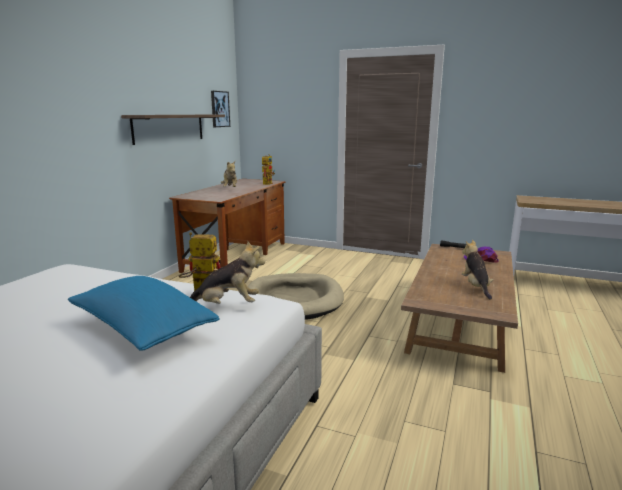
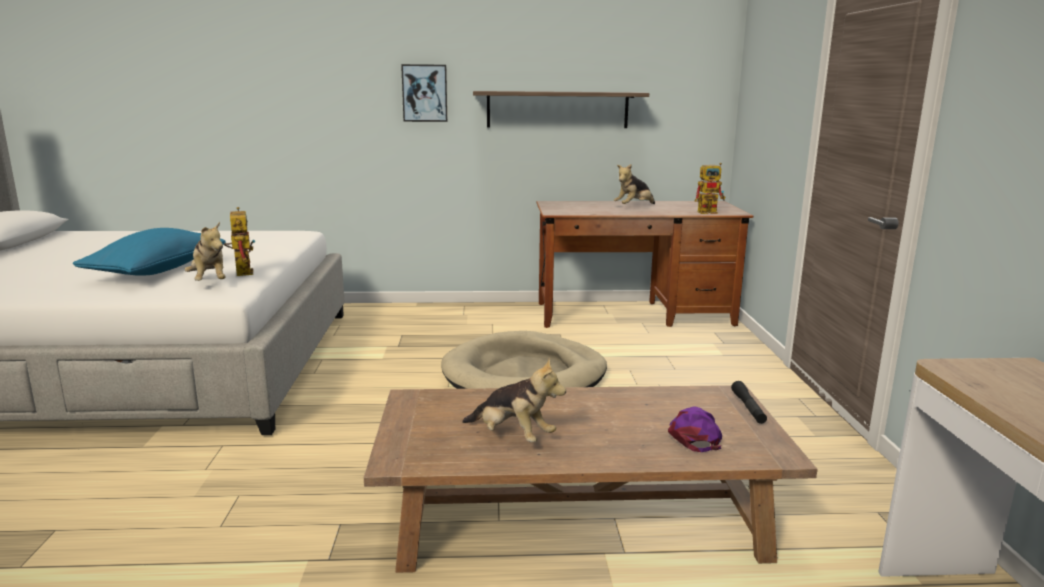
camera: 65 degrees right, 0 degrees up
picture [211,91,230,127] -> picture moved to [401,64,447,122]
plush toy [462,240,493,300] -> plush toy turned 60 degrees clockwise [462,358,566,442]

